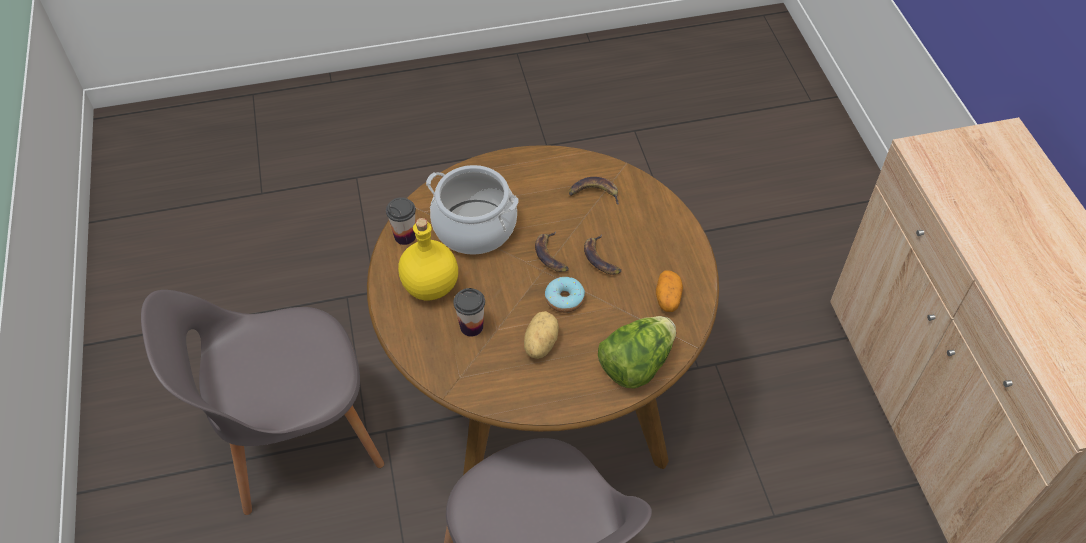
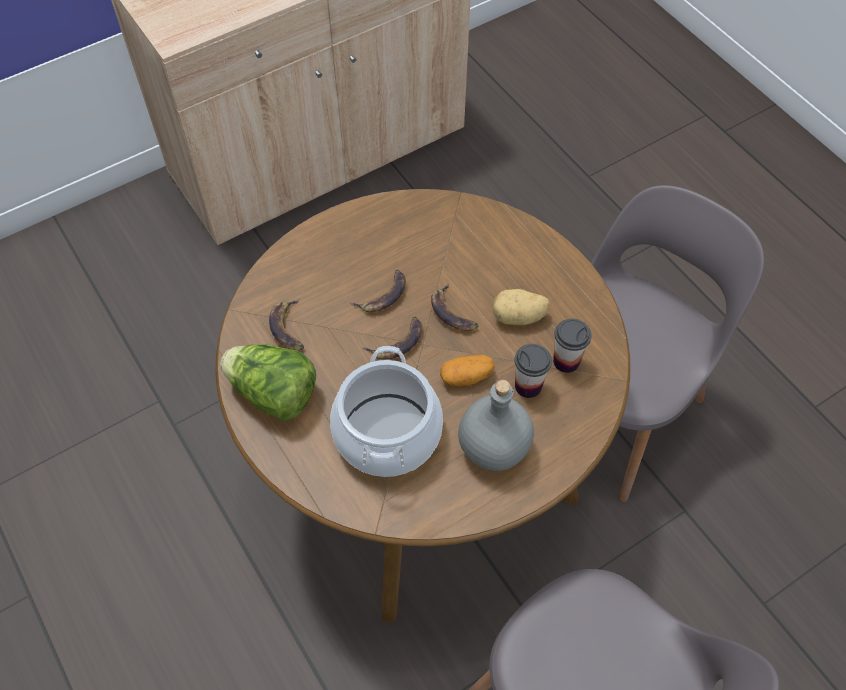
camera: 110 degrees left, 5 degrees up
cup [386,197,416,245] -> cup moved to [553,319,591,373]
yellow bottle [398,218,458,300] -> grey bottle [458,380,534,471]
donut [545,277,585,313] -> banana [431,284,478,331]
lettuce [598,316,676,389] -> lettuce moved to [220,344,316,421]
potato [656,270,683,312] -> potato moved to [440,355,495,386]

